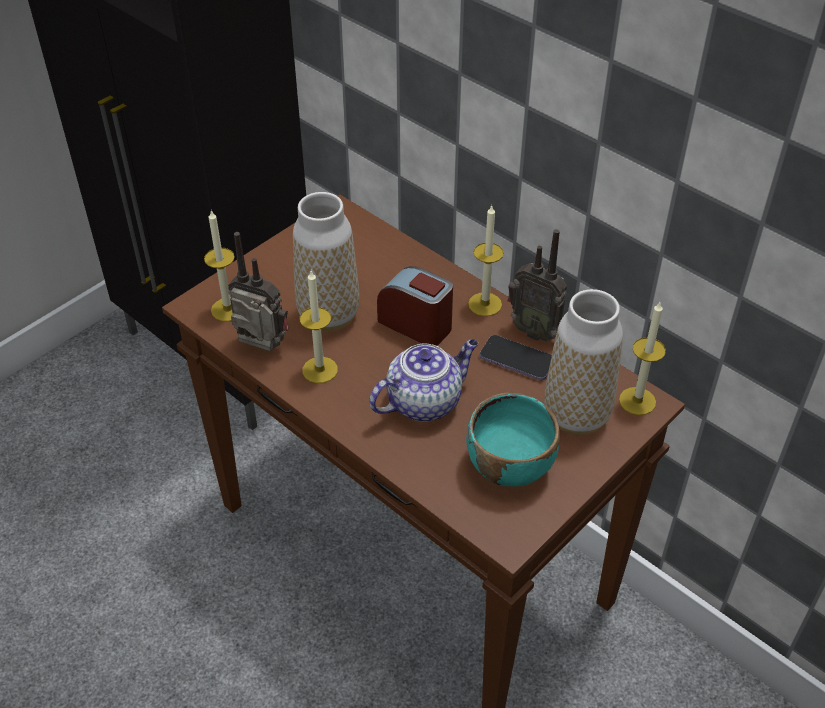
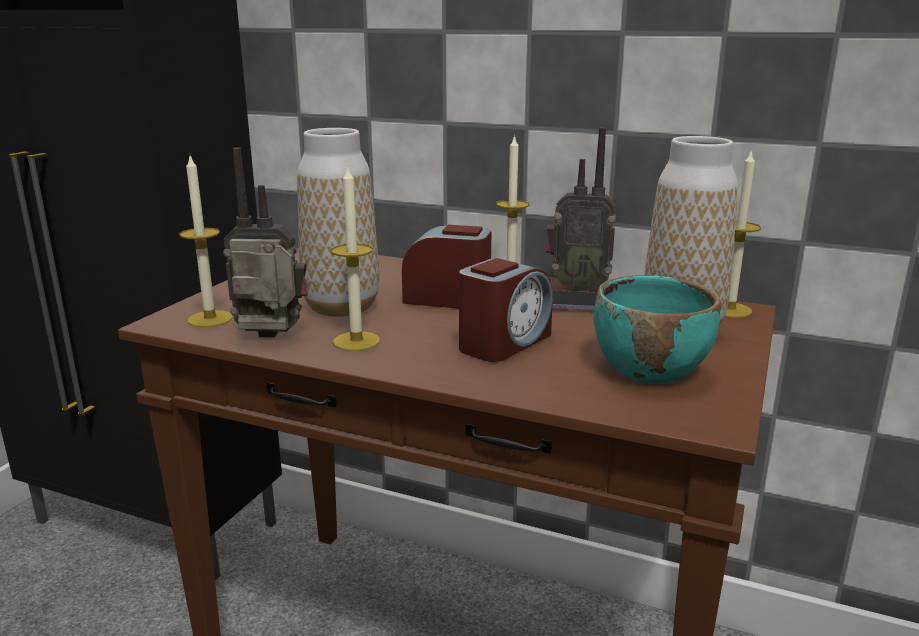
camera: 20 degrees left, 25 degrees down
teapot [369,339,478,422] -> alarm clock [459,258,553,362]

